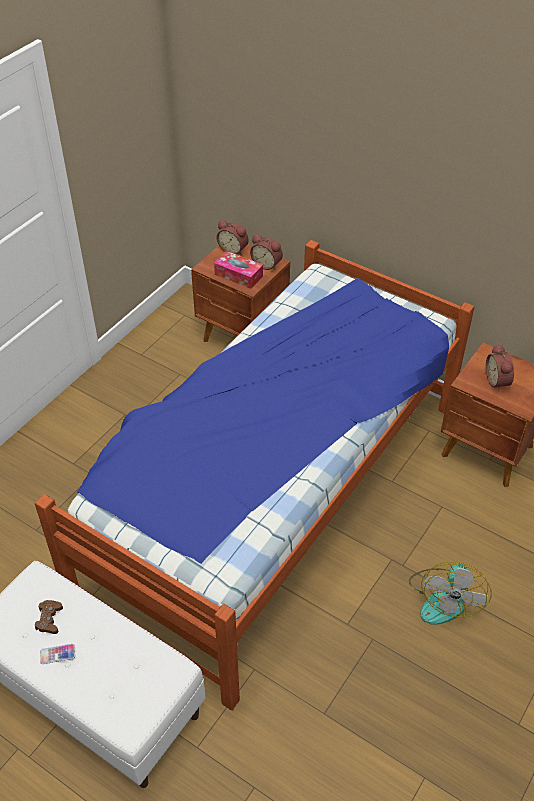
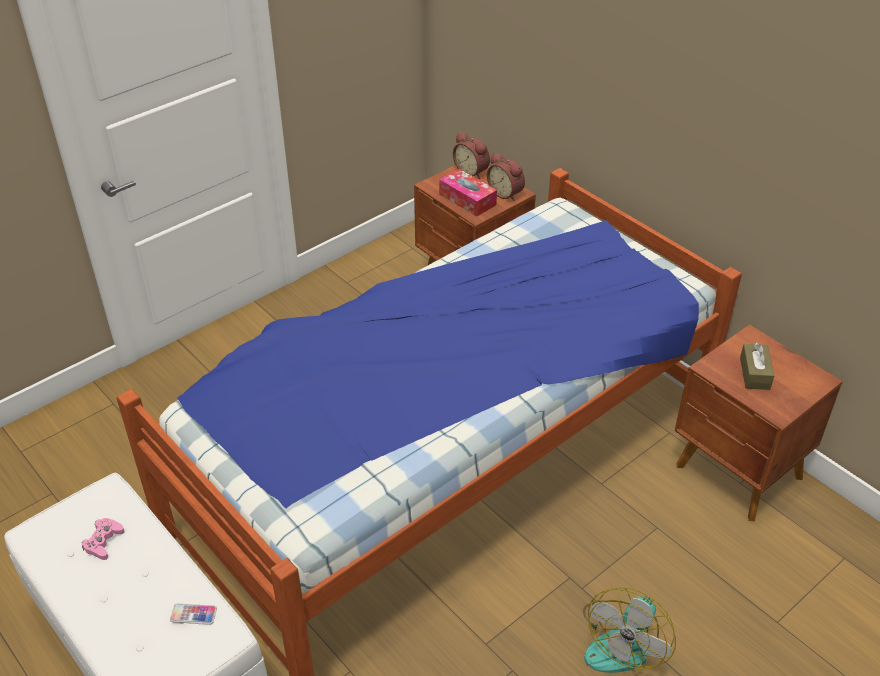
camera: 15 degrees right, 5 degrees down
brown game controller [35,600,63,634] -> pink game controller [81,518,125,560]
phone [40,644,75,664] -> phone moved to [170,603,217,625]
alarm clock [486,344,514,391] -> brown tissue box [740,342,774,390]

